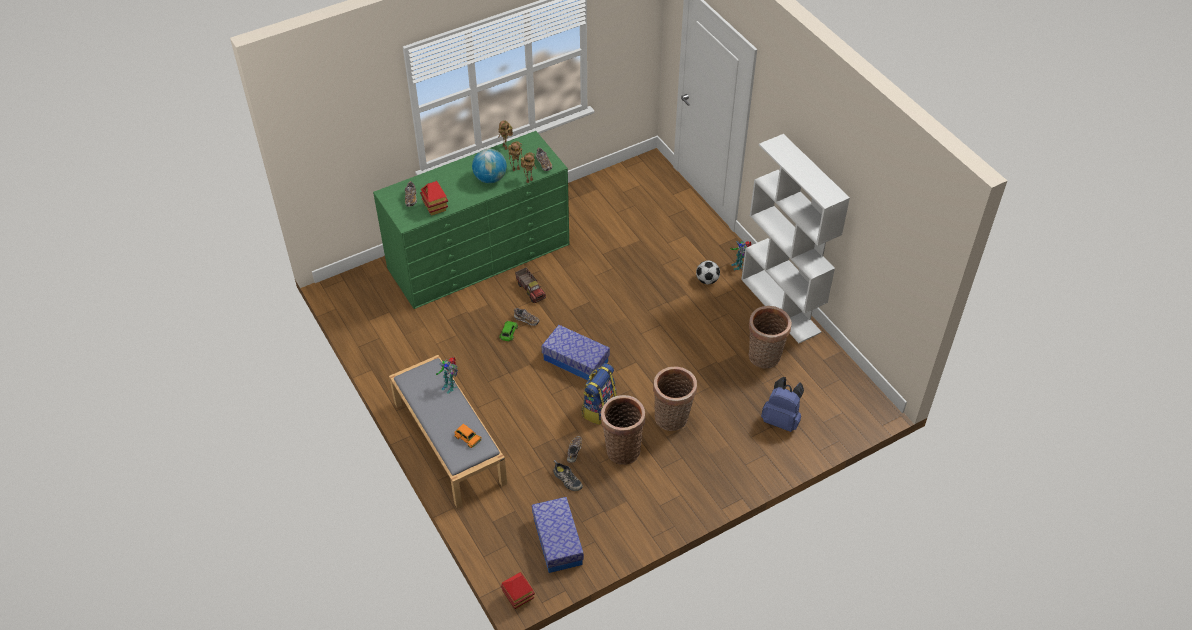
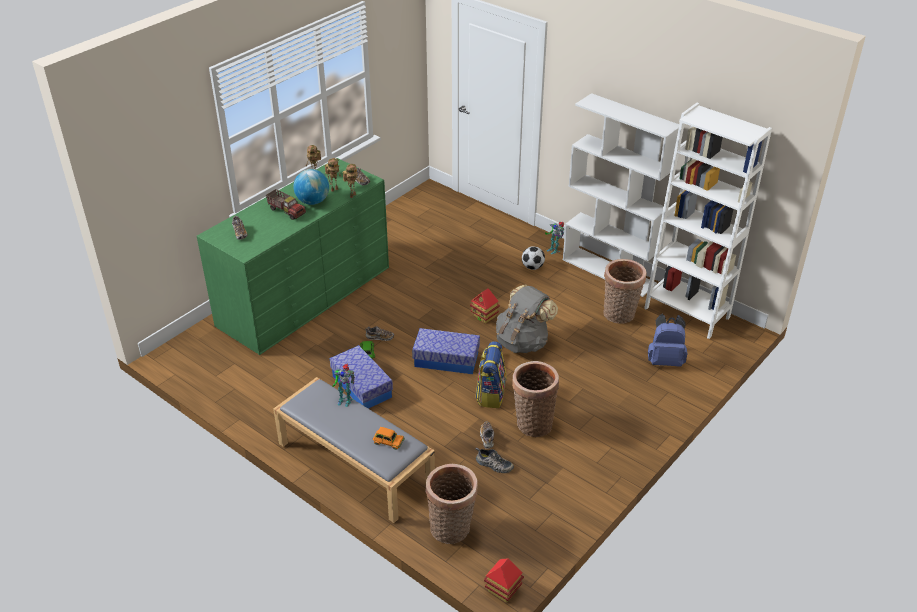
camera: 20 degrees left, 10 degrees down
toy house [420,181,448,216] -> toy house moved to [470,288,500,324]
toy truck [515,268,546,303] -> toy truck moved to [266,189,306,220]
storage box [532,497,584,573] -> storage box moved to [330,345,393,409]
basket [653,366,697,431] -> basket moved to [425,464,478,544]
none -> grey backpack [496,284,558,353]
none -> white bookcase [644,103,772,339]

